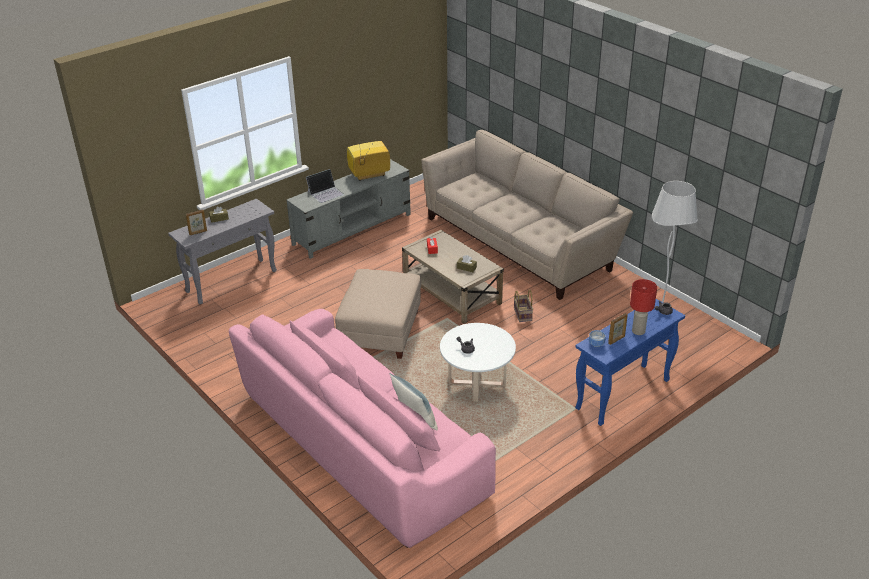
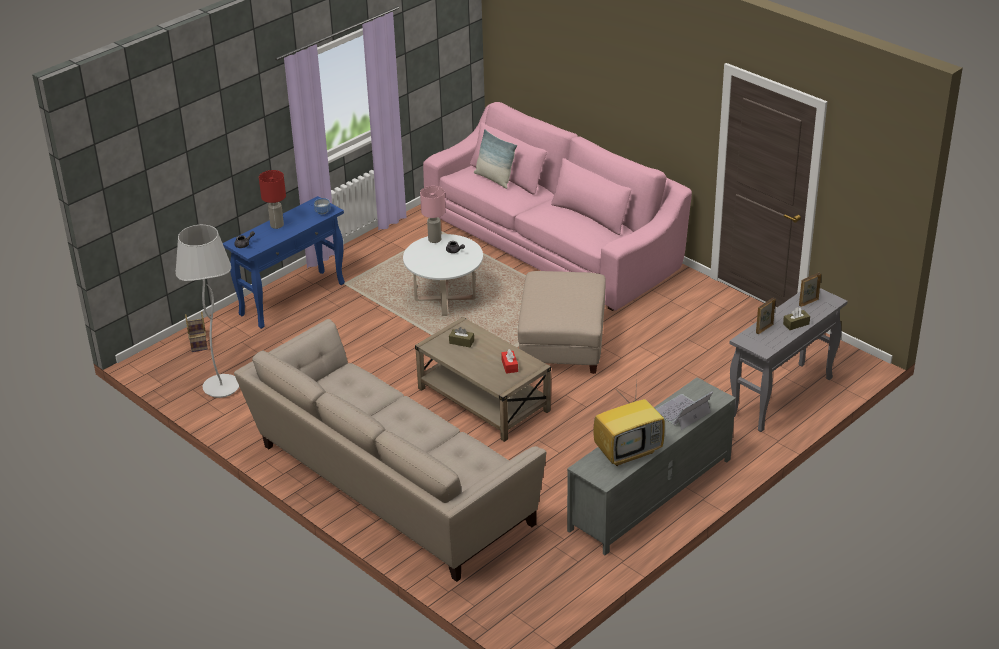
camera: 175 degrees right, 0 degrees up
basket [514,289,533,322] -> basket moved to [185,312,208,352]
picture frame [608,313,628,345] -> picture frame moved to [756,298,776,334]
none -> pink table lamp [420,186,445,243]

